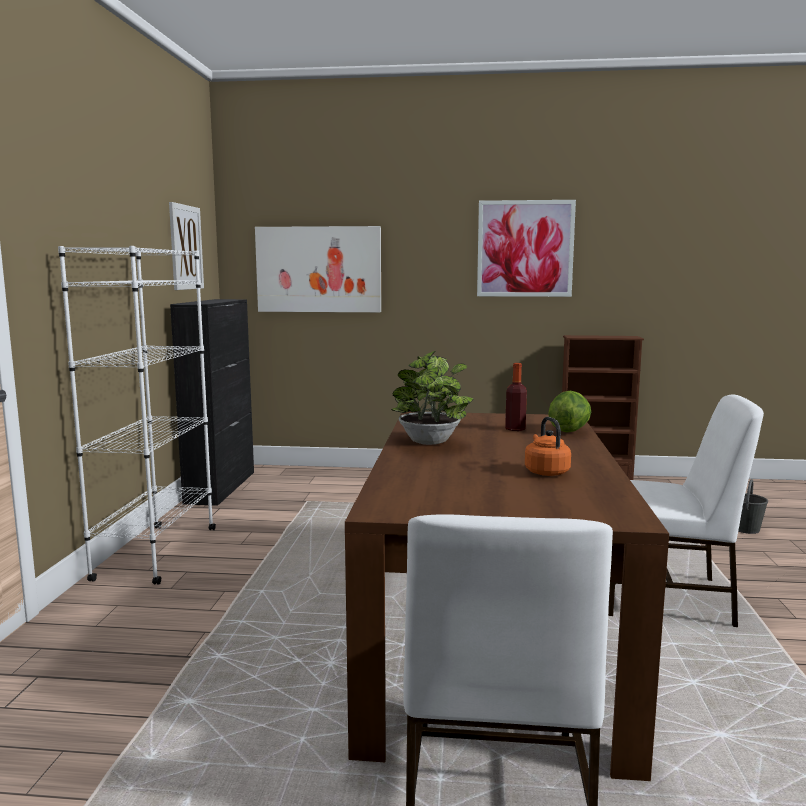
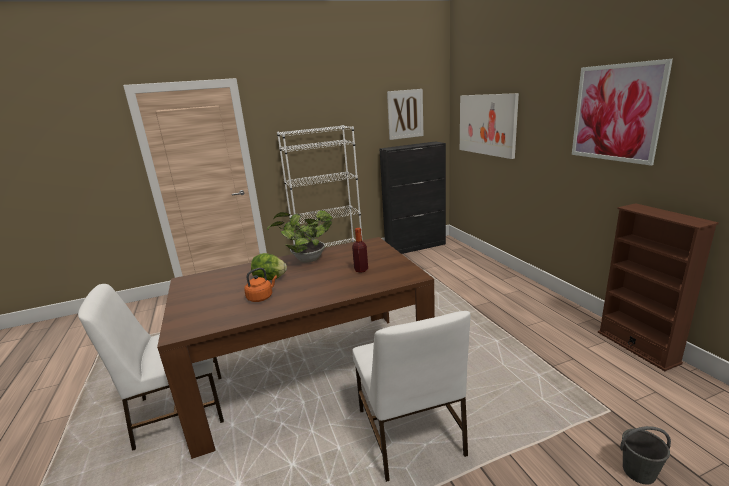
camera: 65 degrees right, 10 degrees up
lettuce [548,391,591,432] -> lettuce moved to [251,253,287,280]

